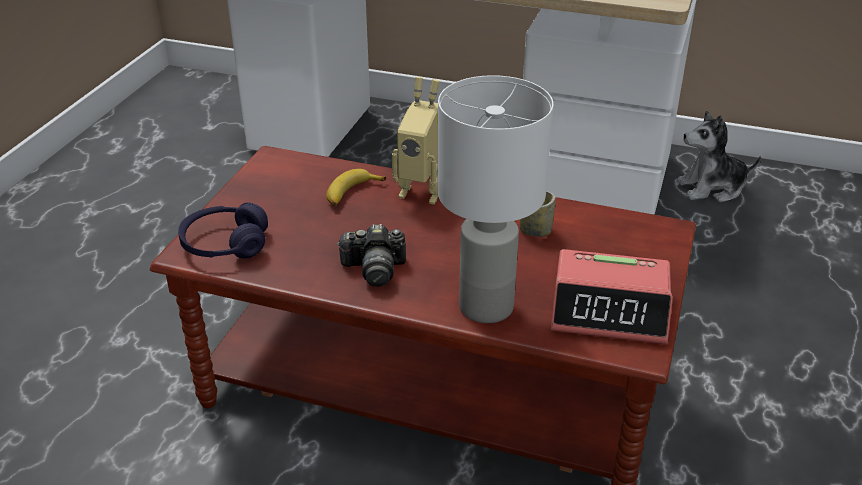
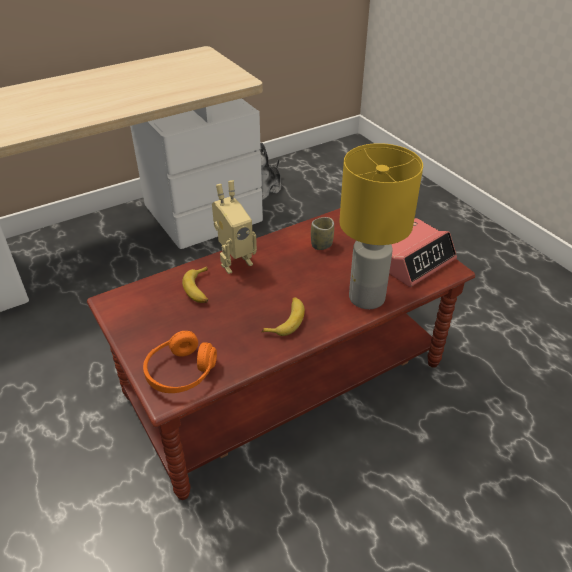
camera: 50 degrees left, 5 degrees up
purple headphones [178,202,268,259] -> orange headphones [143,331,217,393]
camera [337,224,406,287] -> banana [262,297,305,336]
white table lamp [437,75,554,323] -> yellow table lamp [339,143,423,309]

